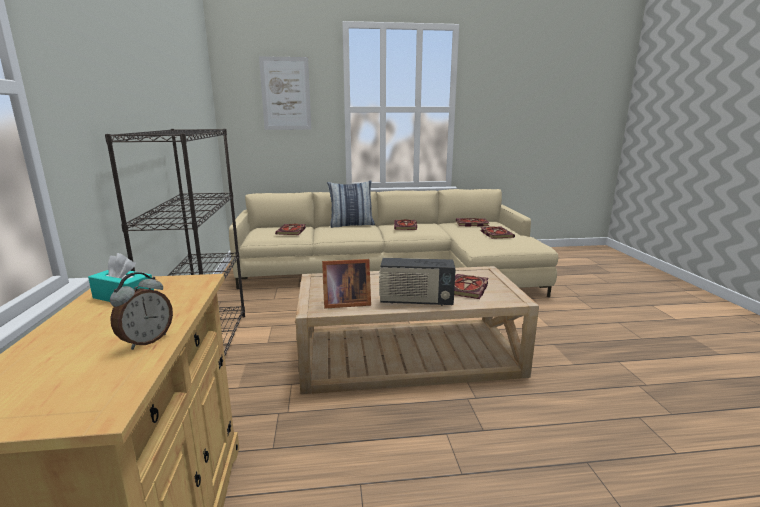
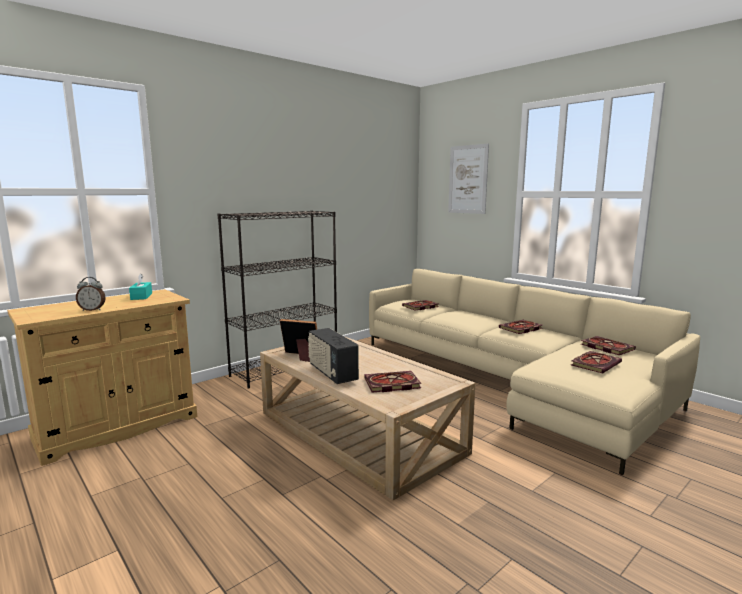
camera: 55 degrees right, 5 degrees down
picture frame [322,259,371,309] -> picture frame turned 150 degrees clockwise [280,319,317,362]
pillow [327,180,375,228] -> none

